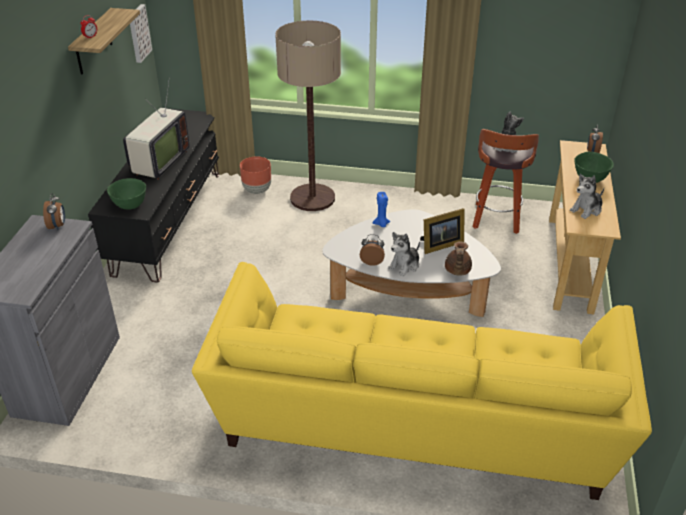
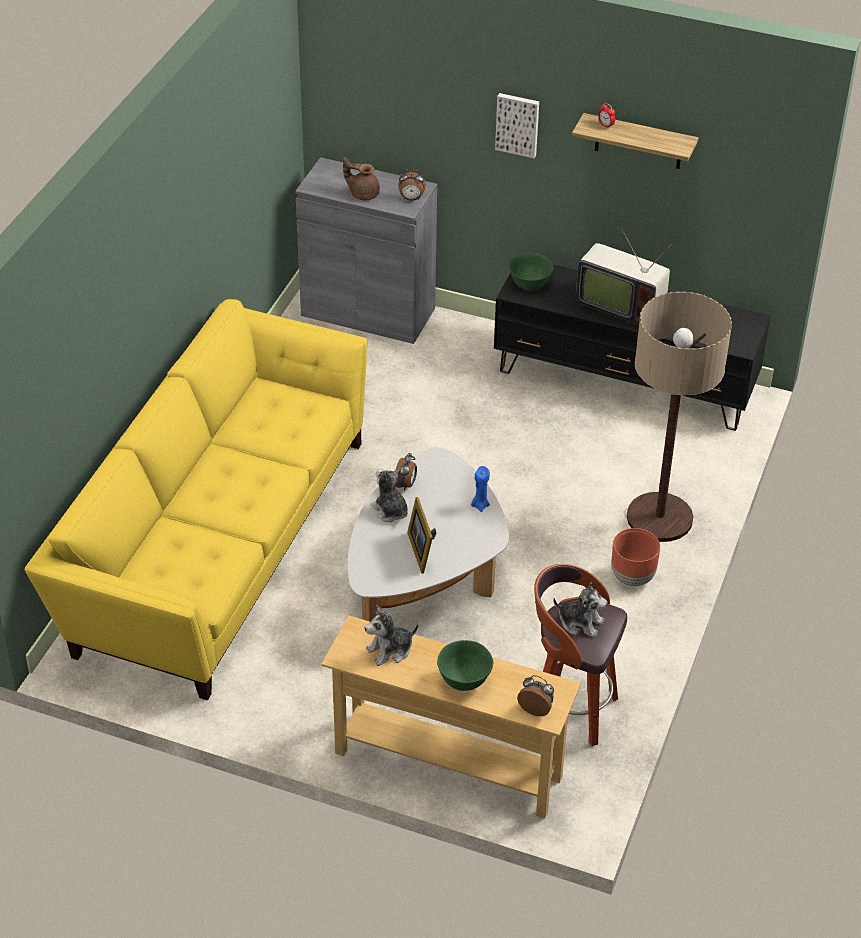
camera: 100 degrees right, 5 degrees up
picture [130,4,152,63] -> picture moved to [495,93,539,158]
brown planter [240,156,271,194] -> brown planter moved to [611,528,660,586]
brown teapot [445,241,472,276] -> brown teapot moved to [343,157,380,201]
plush toy [570,174,604,219] -> plush toy turned 90 degrees counterclockwise [365,605,418,666]

